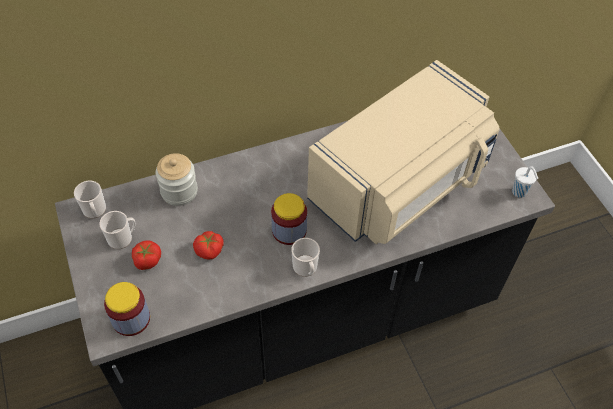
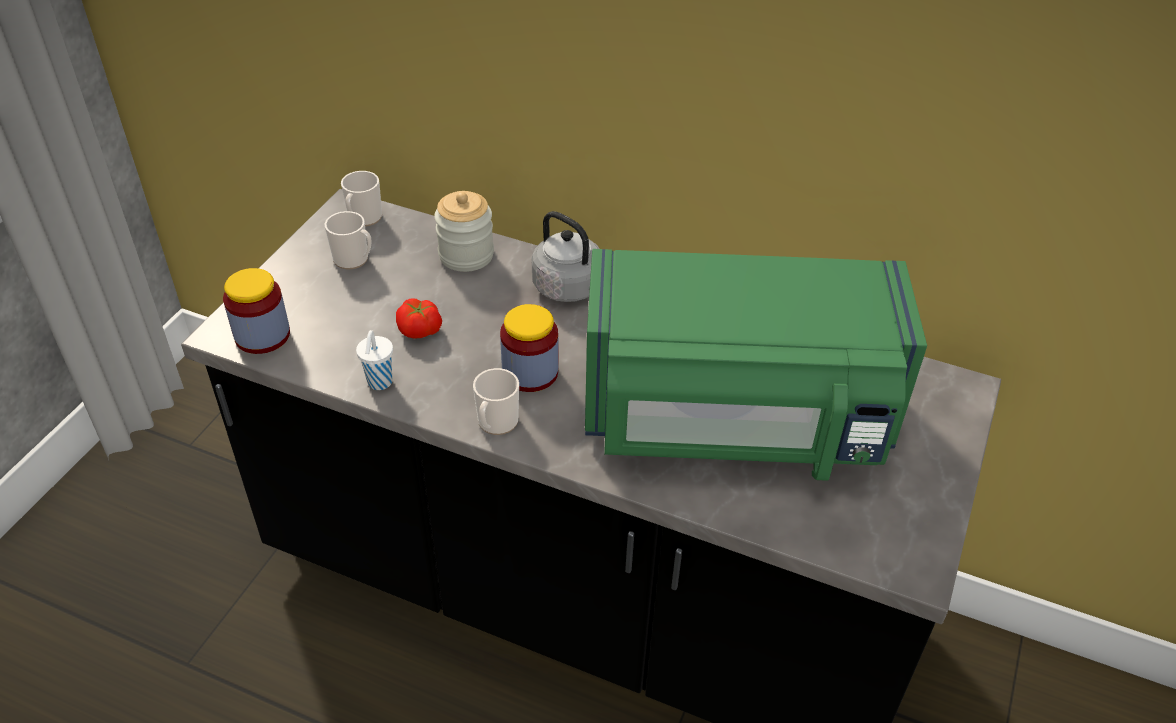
camera: 45 degrees right, 10 degrees down
tomato [132,241,161,270] -> none
beige microwave [307,60,500,244] -> green microwave [585,249,927,481]
white cup [512,166,538,198] -> white cup moved to [356,330,393,390]
none -> grey kettle [532,211,600,302]

